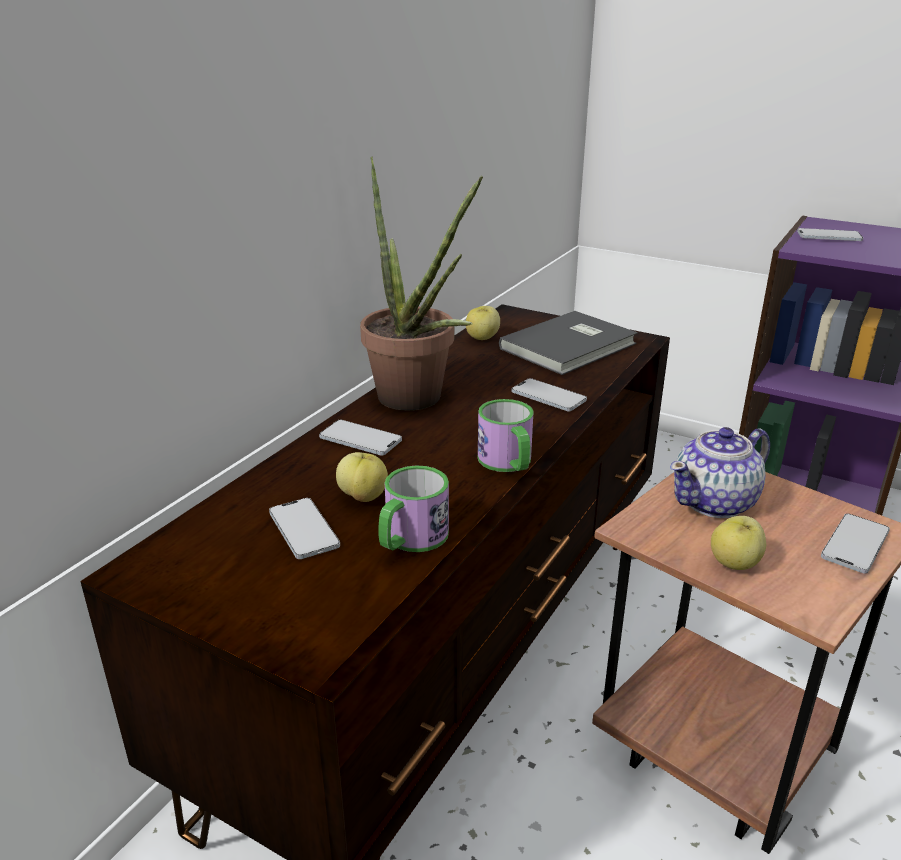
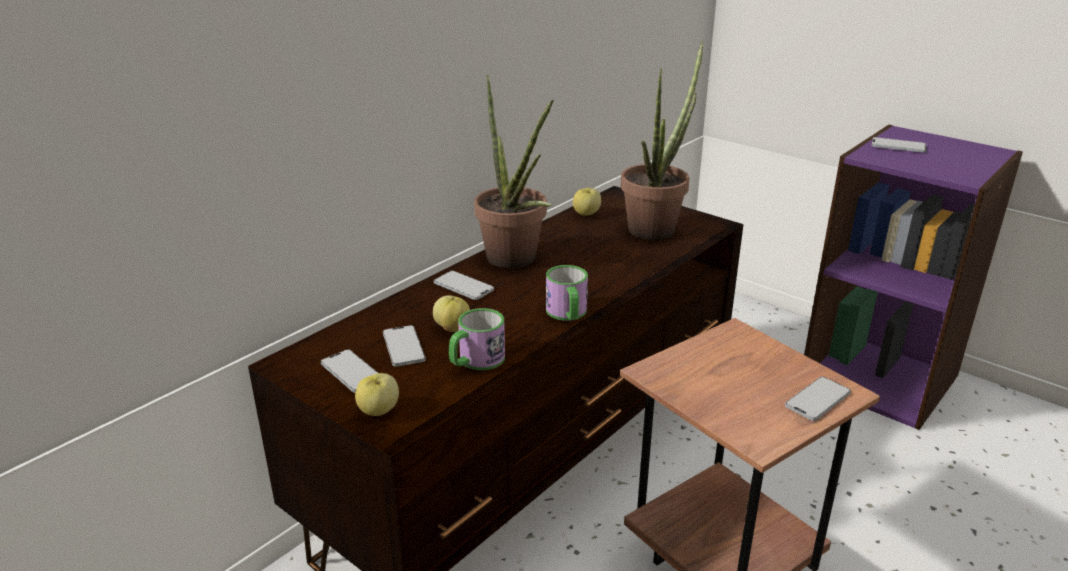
camera: 10 degrees right, 0 degrees up
grey book [499,311,638,375] -> potted plant [621,41,703,240]
phone [512,378,587,411] -> phone moved to [321,350,378,393]
teapot [670,427,770,518] -> none
apple [711,516,766,570] -> apple moved to [355,373,399,416]

